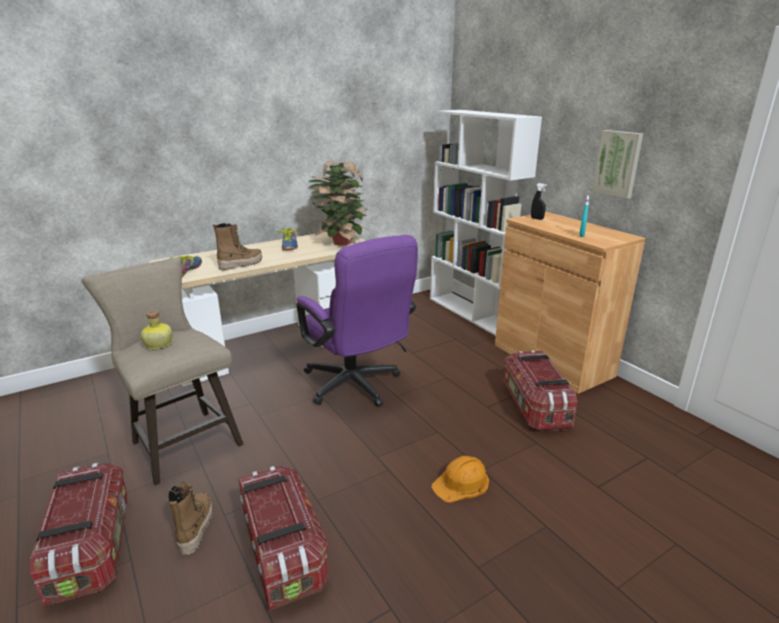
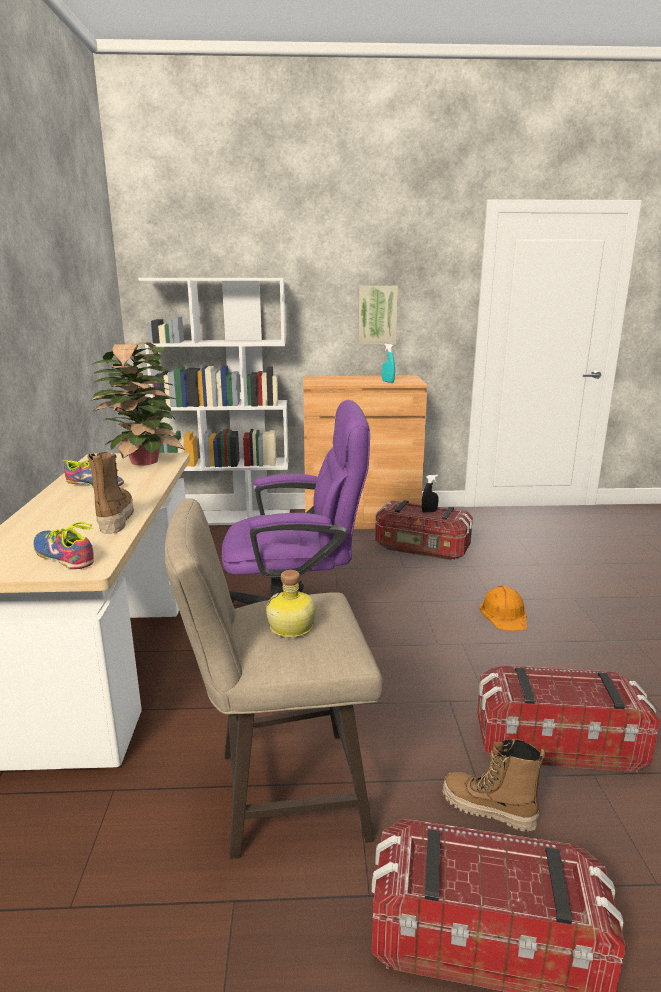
camera: 60 degrees left, 5 degrees down
black spray bottle [531,183,547,220] -> black spray bottle moved to [422,475,438,513]

